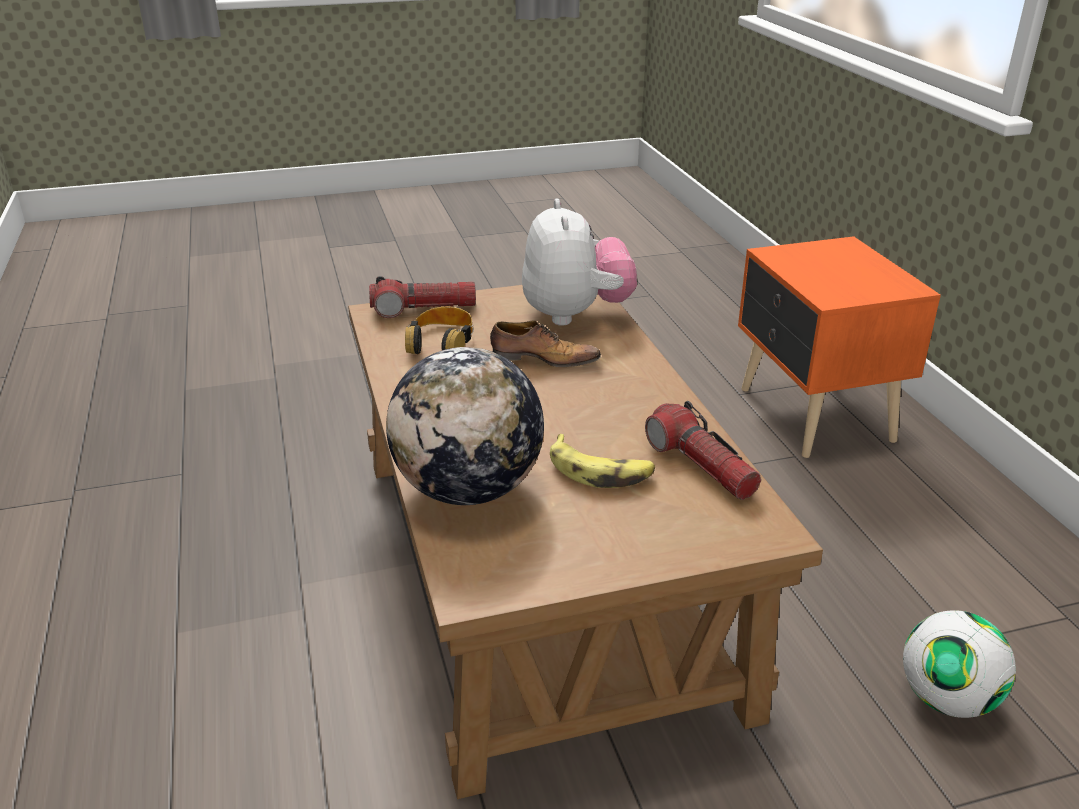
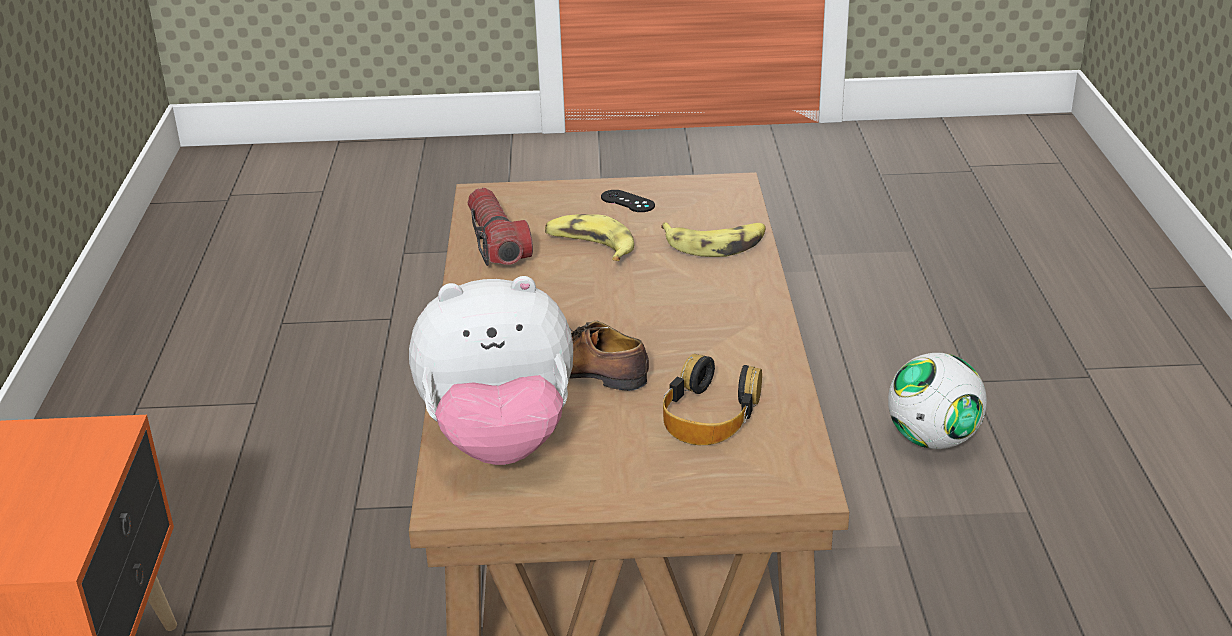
camera: 165 degrees left, 0 degrees up
flashlight [369,276,476,318] -> none
globe [386,347,544,505] -> banana [661,222,766,257]
plush toy [522,198,637,325] -> plush toy turned 105 degrees counterclockwise [409,276,573,465]
football [903,610,1016,718] -> football moved to [888,353,987,449]
none -> black game controller [601,190,655,212]

